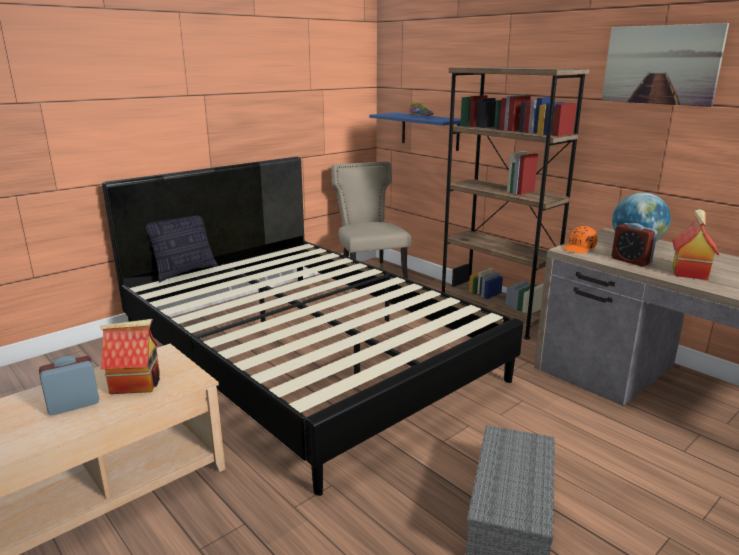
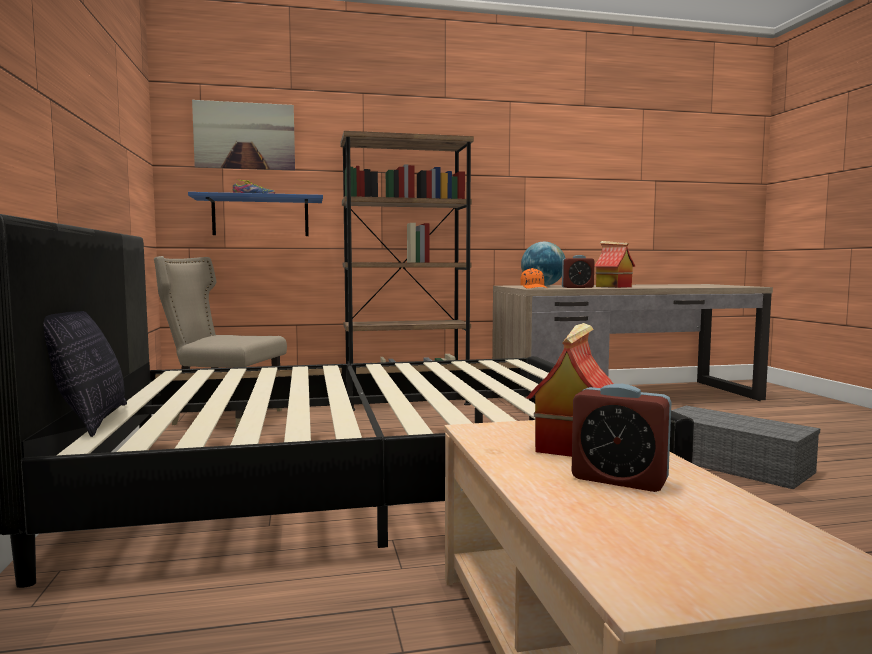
camera: 60 degrees left, 15 degrees down
alarm clock [39,356,99,415] -> alarm clock turned 60 degrees counterclockwise [571,384,671,492]
picture [602,23,729,107] -> picture moved to [192,100,295,171]

